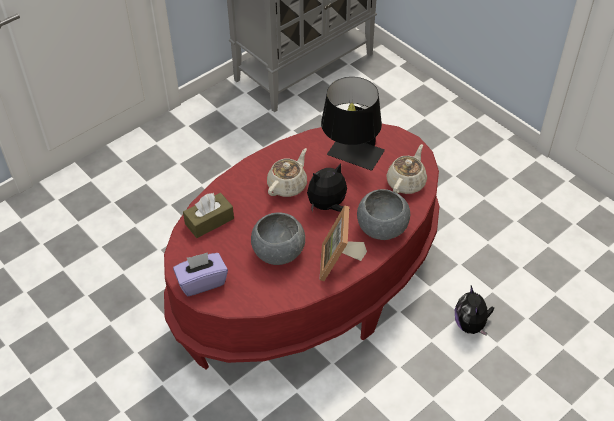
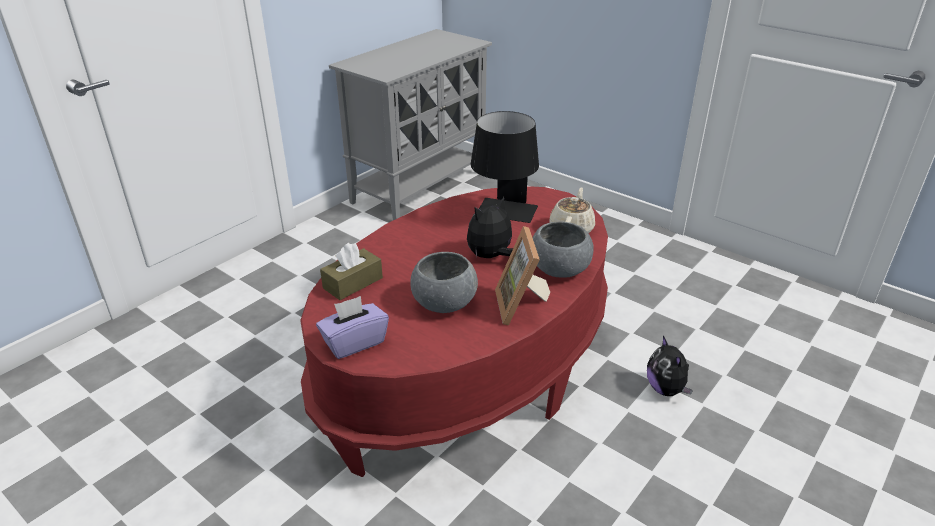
camera: 10 degrees left, 15 degrees down
beige teapot [267,148,307,197] -> none

